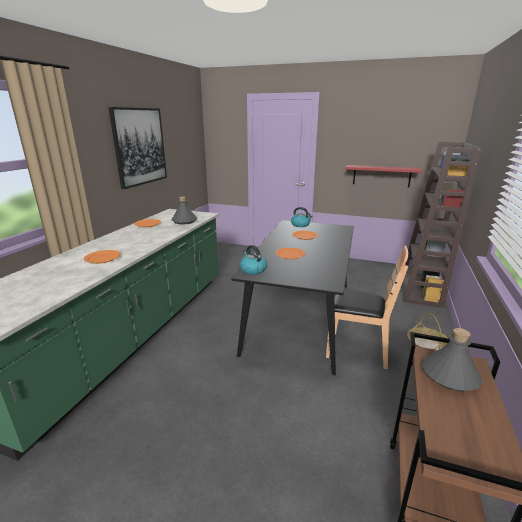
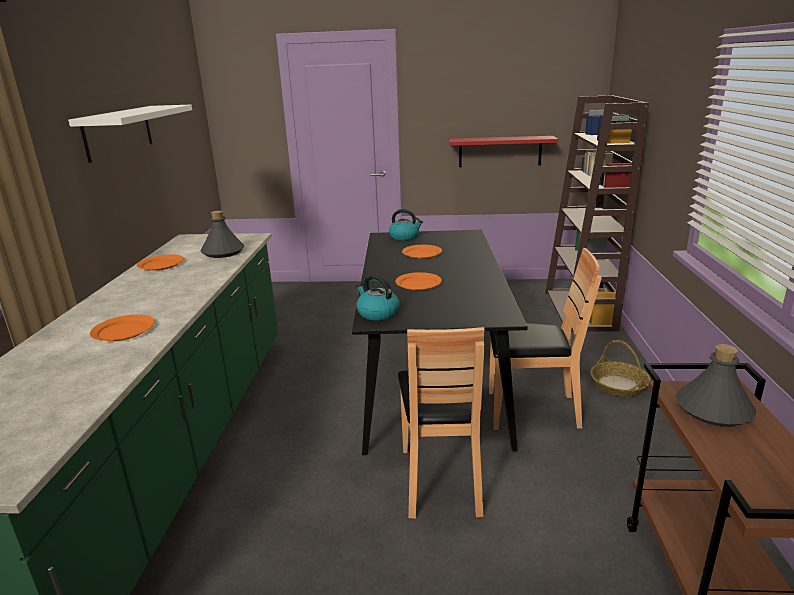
camera: 15 degrees left, 0 degrees up
picture [108,107,167,189] -> white shelf [68,105,192,163]
none -> brown chair [398,327,485,519]

